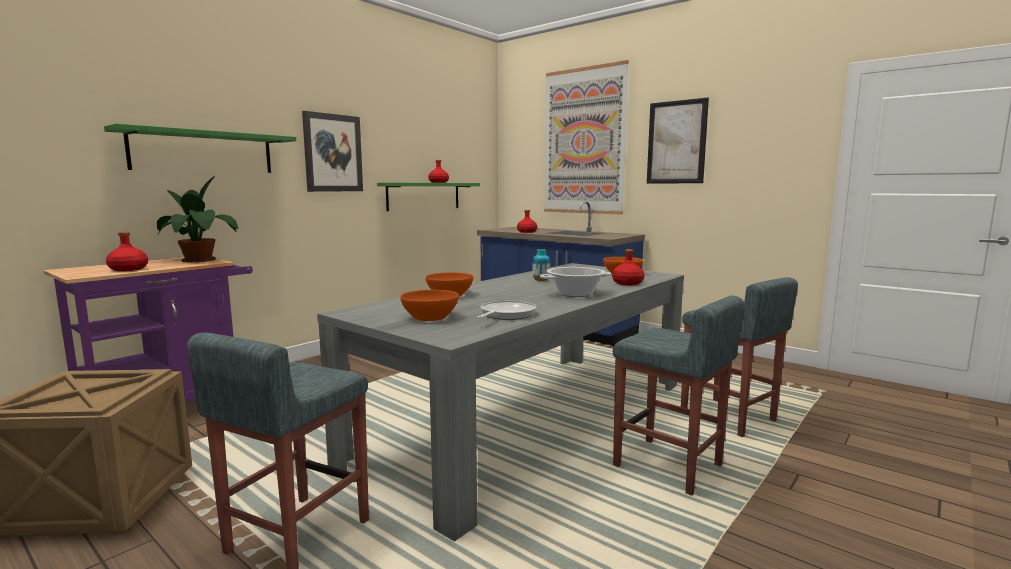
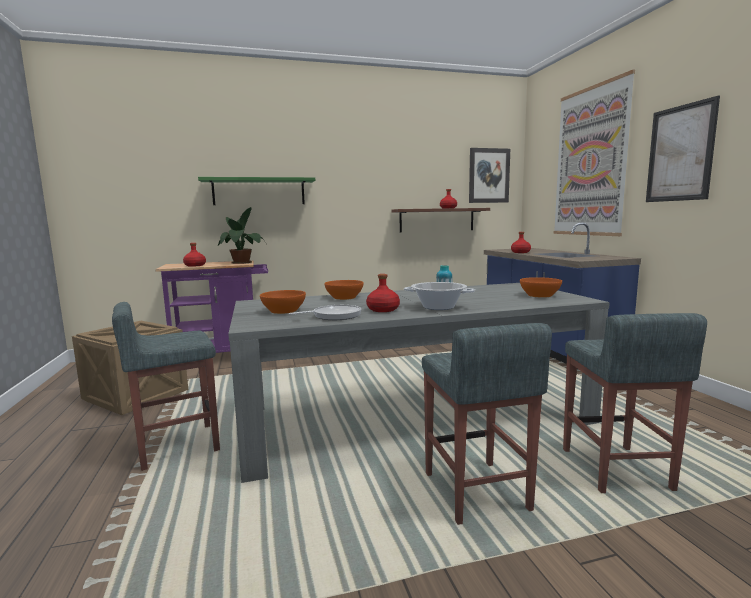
camera: 35 degrees right, 0 degrees up
picture [302,111,363,192] -> picture moved to [469,148,510,203]
green shelf [377,183,480,211] -> brown shelf [391,208,490,232]
red bottle [612,249,645,285] -> red bottle moved to [366,274,400,312]

